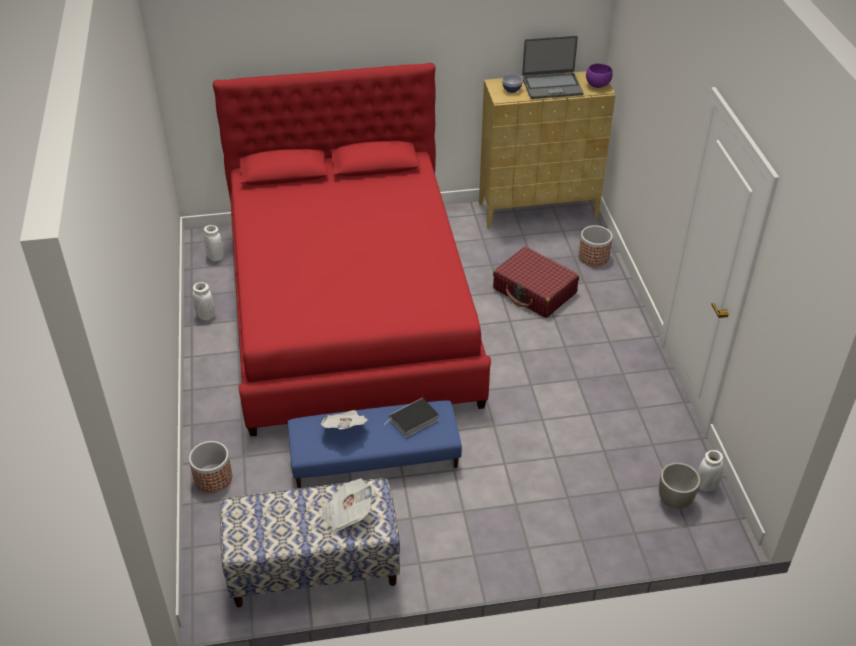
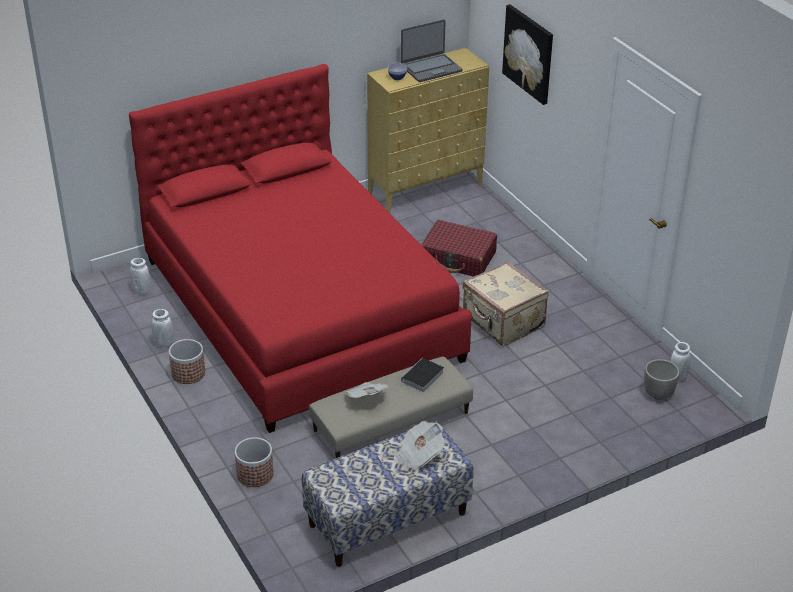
camera: 20 degrees left, 5 degrees down
blue ottoman [288,400,462,488] -> beige ottoman [309,357,473,458]
planter [579,225,613,266] -> planter moved to [169,339,205,384]
purple bowl [586,63,613,88] -> none
none -> beige suitcase [463,261,549,346]
none -> picture [502,4,553,105]

